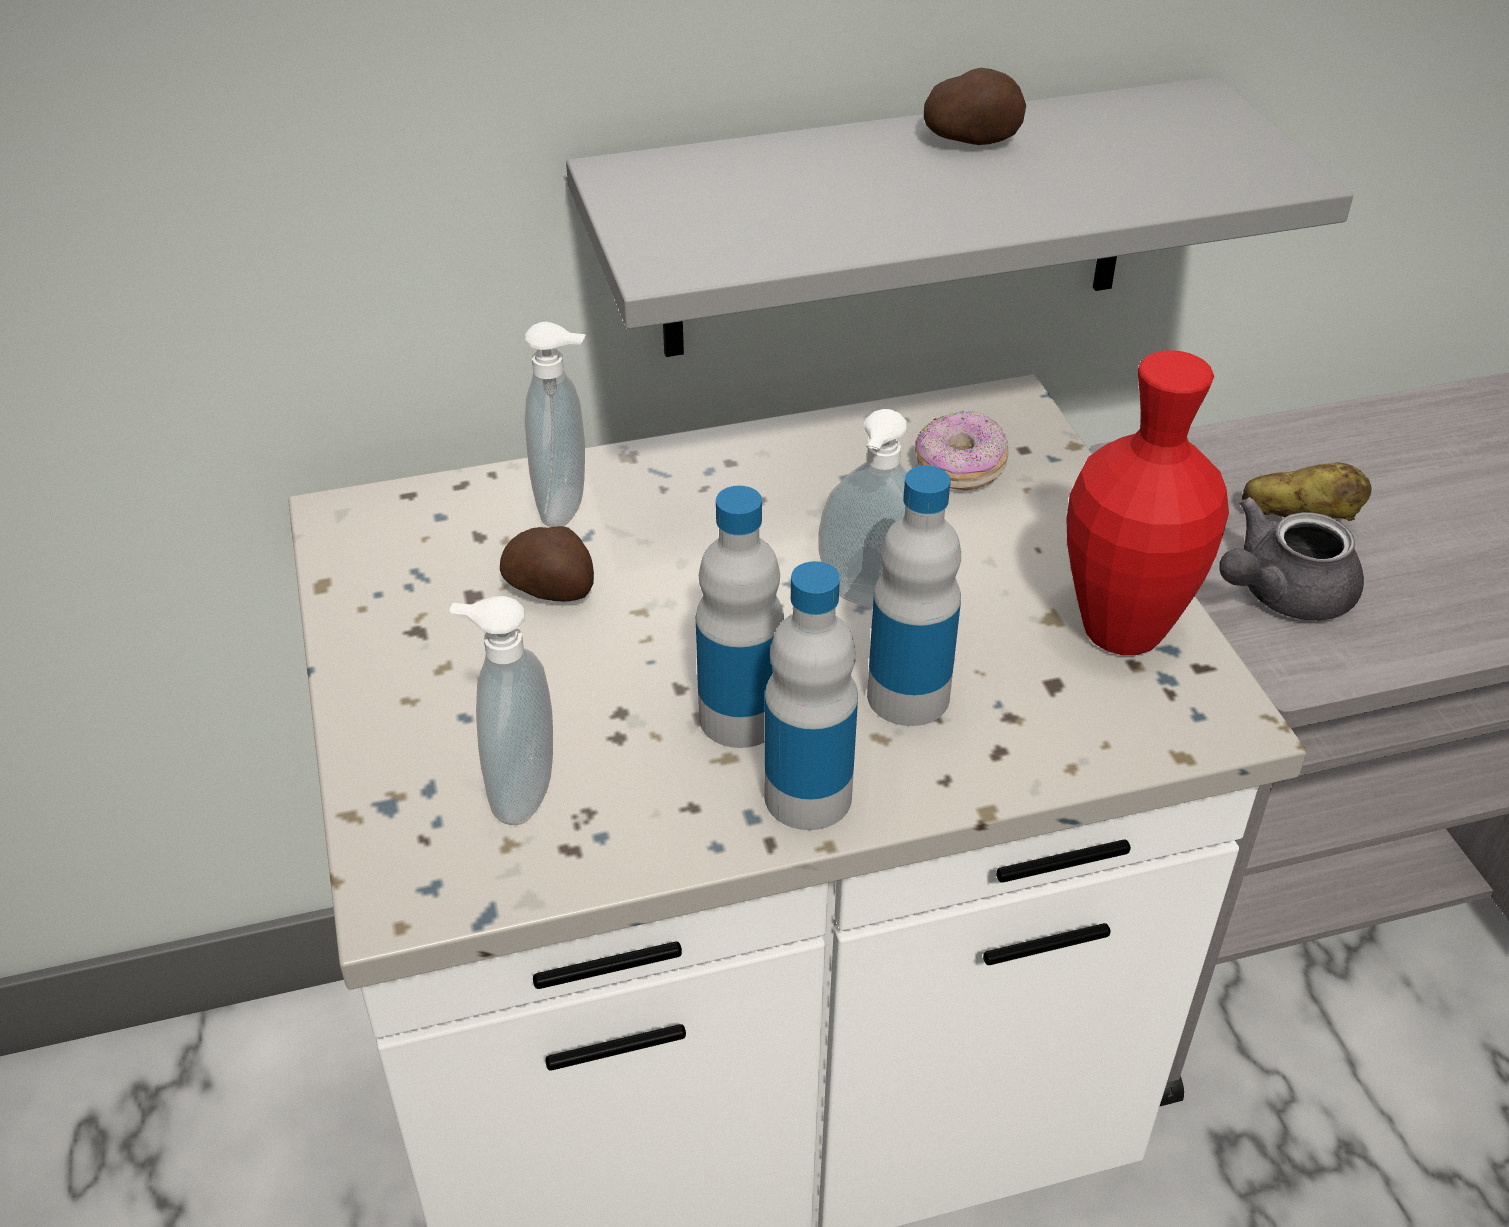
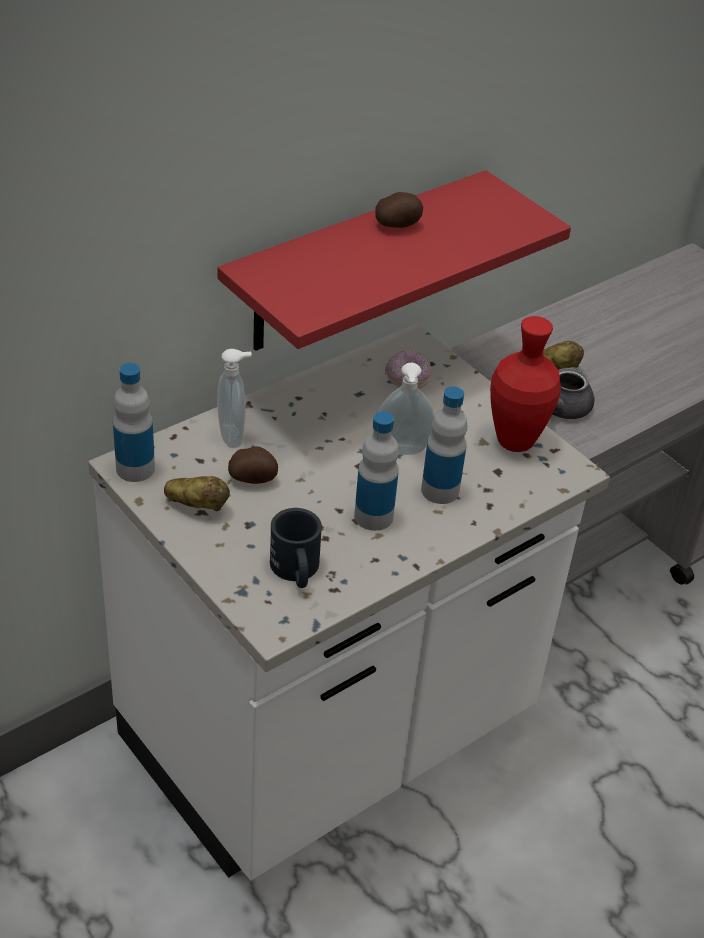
camera: 25 degrees left, 0 degrees up
soap dispenser [450,596,553,825] -> black mug [270,508,322,588]
grey shelf [566,77,1353,357] -> red shelf [217,170,571,351]
bottle [764,561,858,830] -> bottle moved to [113,363,155,482]
none -> potato [164,476,230,511]

